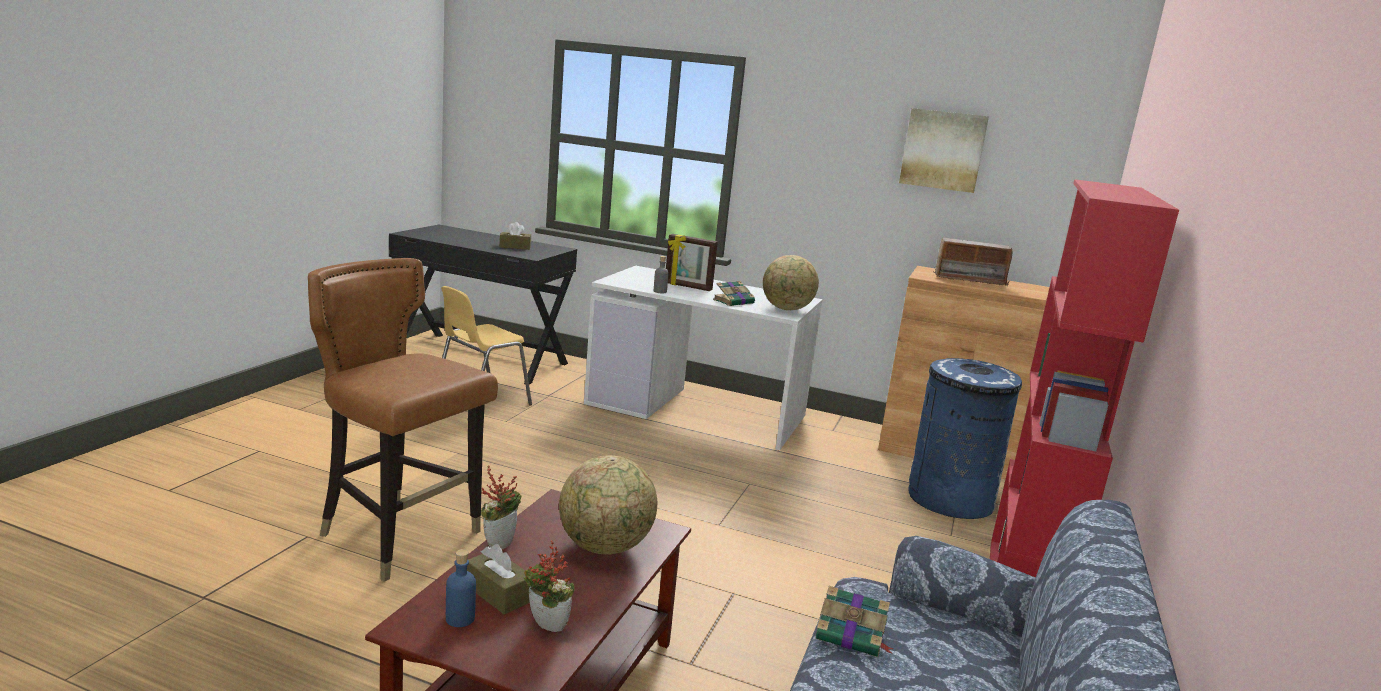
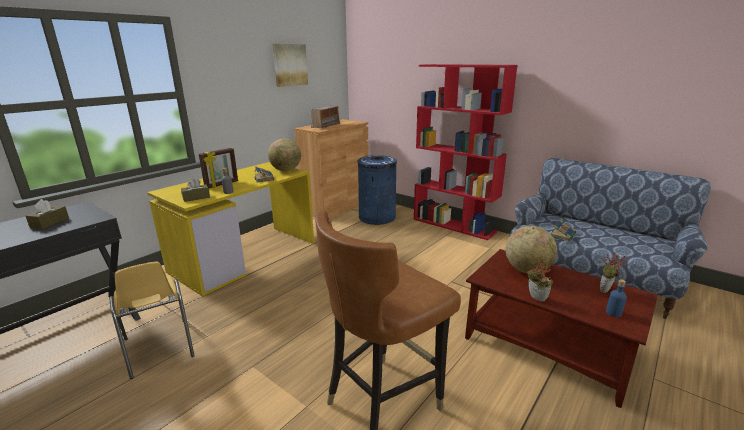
camera: 70 degrees left, 5 degrees up
brown tissue box [467,544,530,615] -> brown tissue box moved to [181,178,210,202]
white desk [584,266,823,450] -> yellow desk [147,162,314,297]

